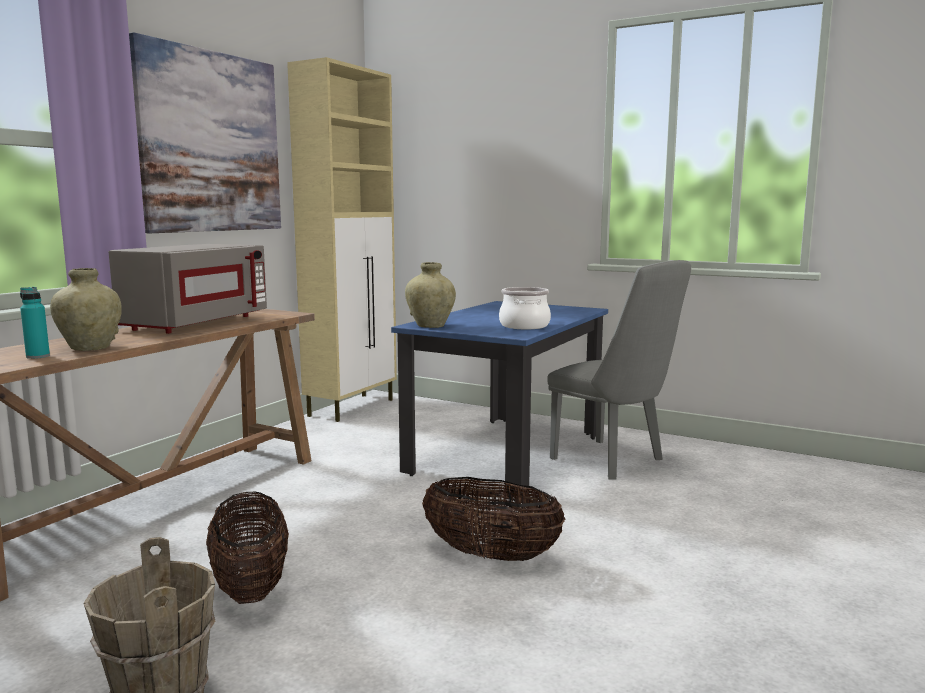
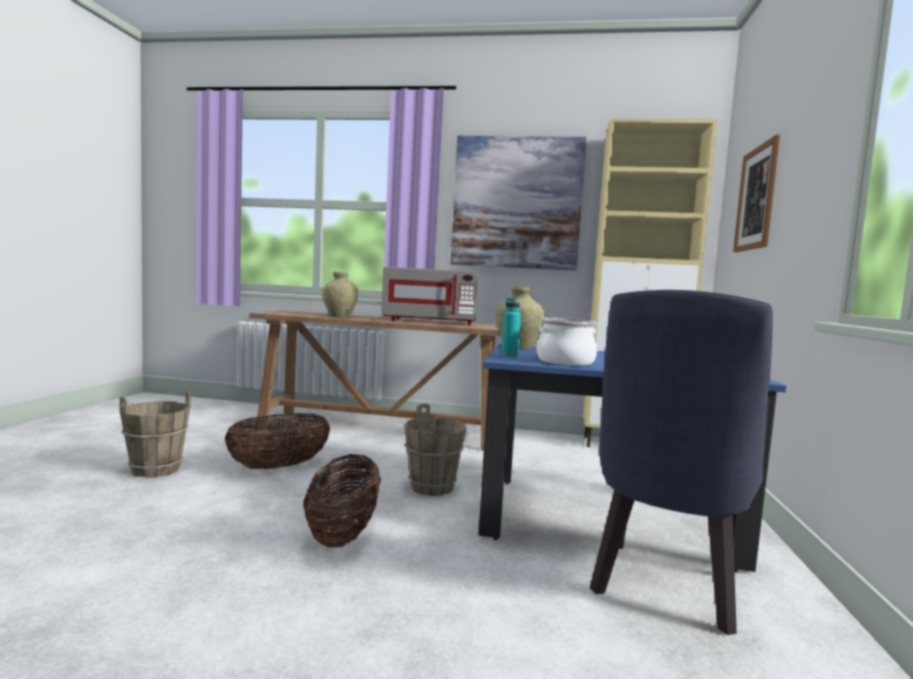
camera: 70 degrees right, 5 degrees down
turquoise bottle [20,287,50,359] -> turquoise bottle moved to [501,297,521,356]
grey chair [547,260,691,480] -> blue chair [590,290,773,635]
none -> brown bucket [404,403,467,496]
none -> picture [733,135,780,252]

